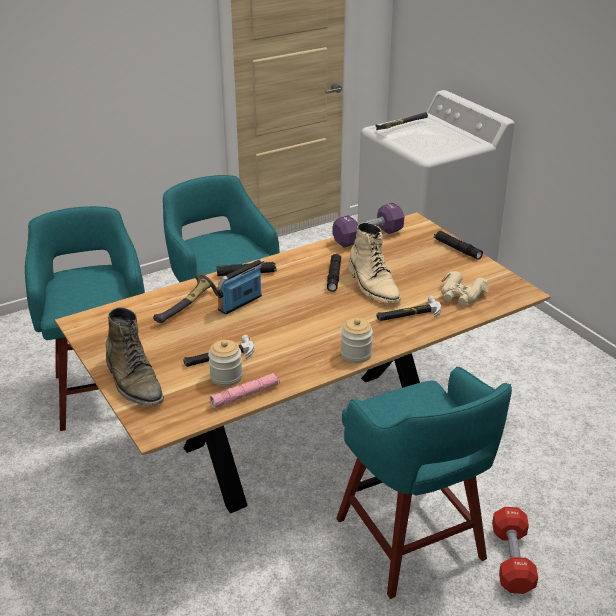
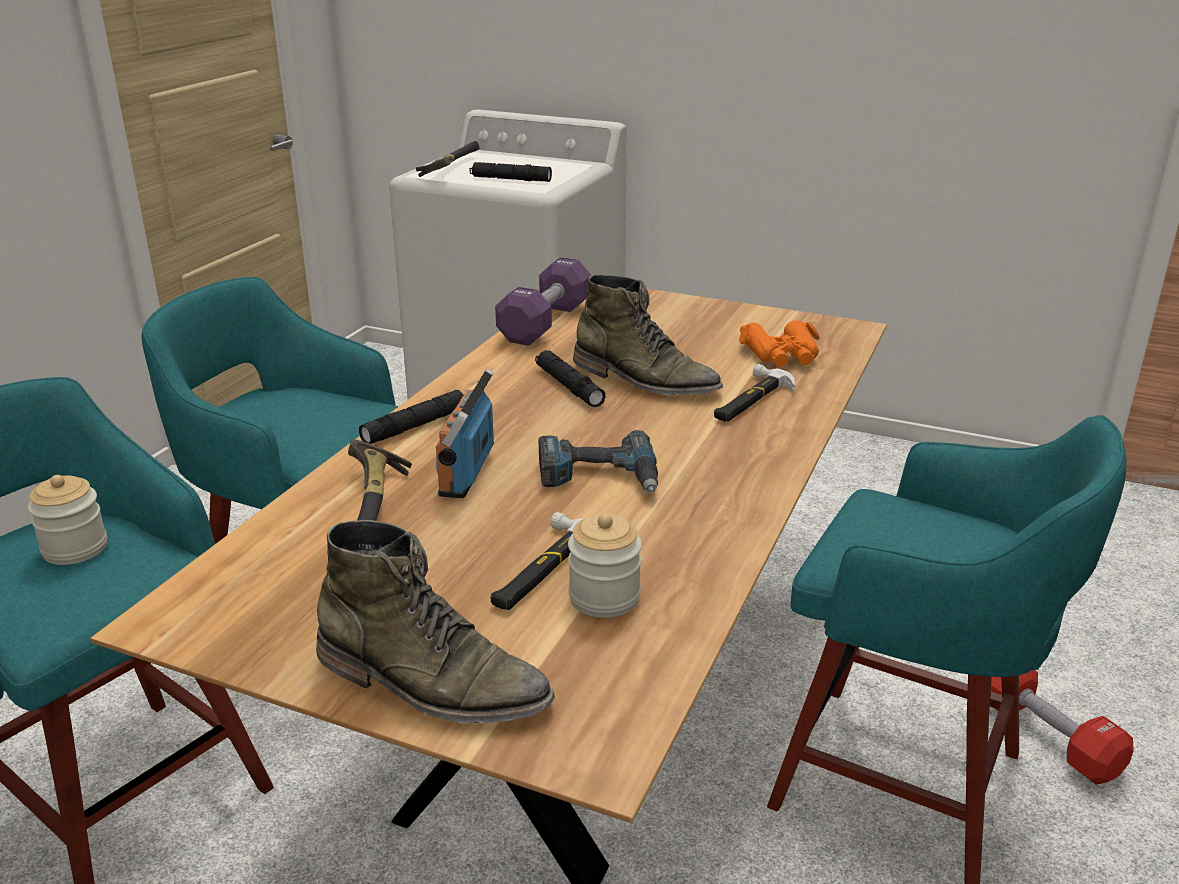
camera: 35 degrees left, 5 degrees down
pink flashlight [210,373,280,408] -> none
jar [341,318,373,363] -> jar moved to [28,475,107,565]
beige boot [348,222,401,303] -> green boot [573,274,723,395]
black flashlight [434,231,483,260] -> black flashlight moved to [470,162,552,182]
beige binoculars [441,271,489,305] -> orange binoculars [739,320,820,367]
none -> power drill [539,430,658,493]

